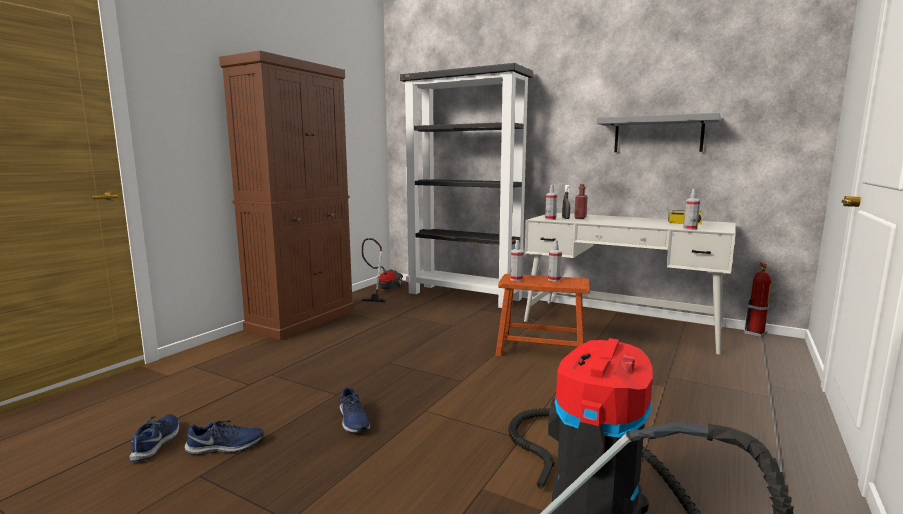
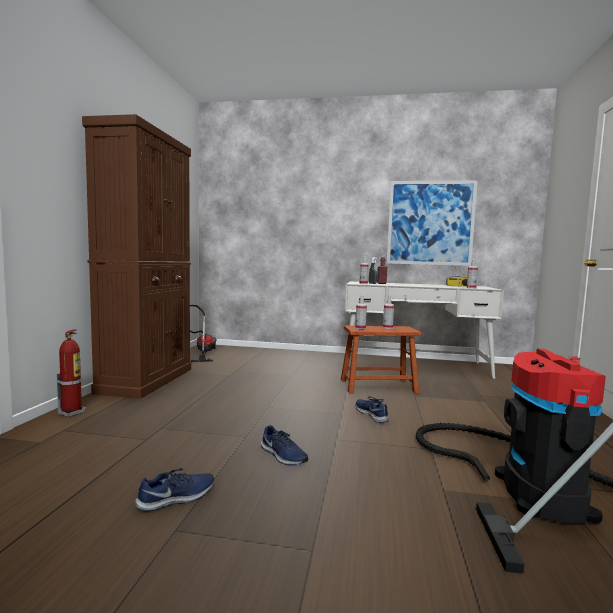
camera: 20 degrees left, 5 degrees down
blue shoe [129,414,179,462] -> blue shoe moved to [356,397,389,423]
black bookcase [400,63,533,308] -> none
grey shelf [597,113,721,152] -> picture [387,181,478,266]
fire extinguisher [744,262,771,338] -> fire extinguisher moved to [56,330,86,417]

